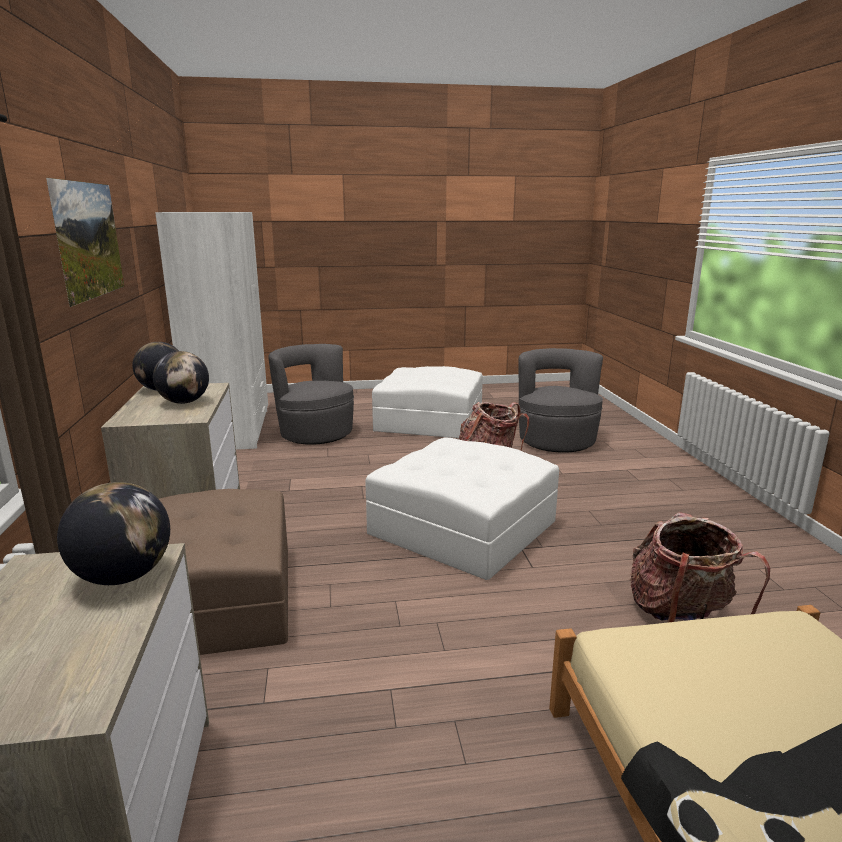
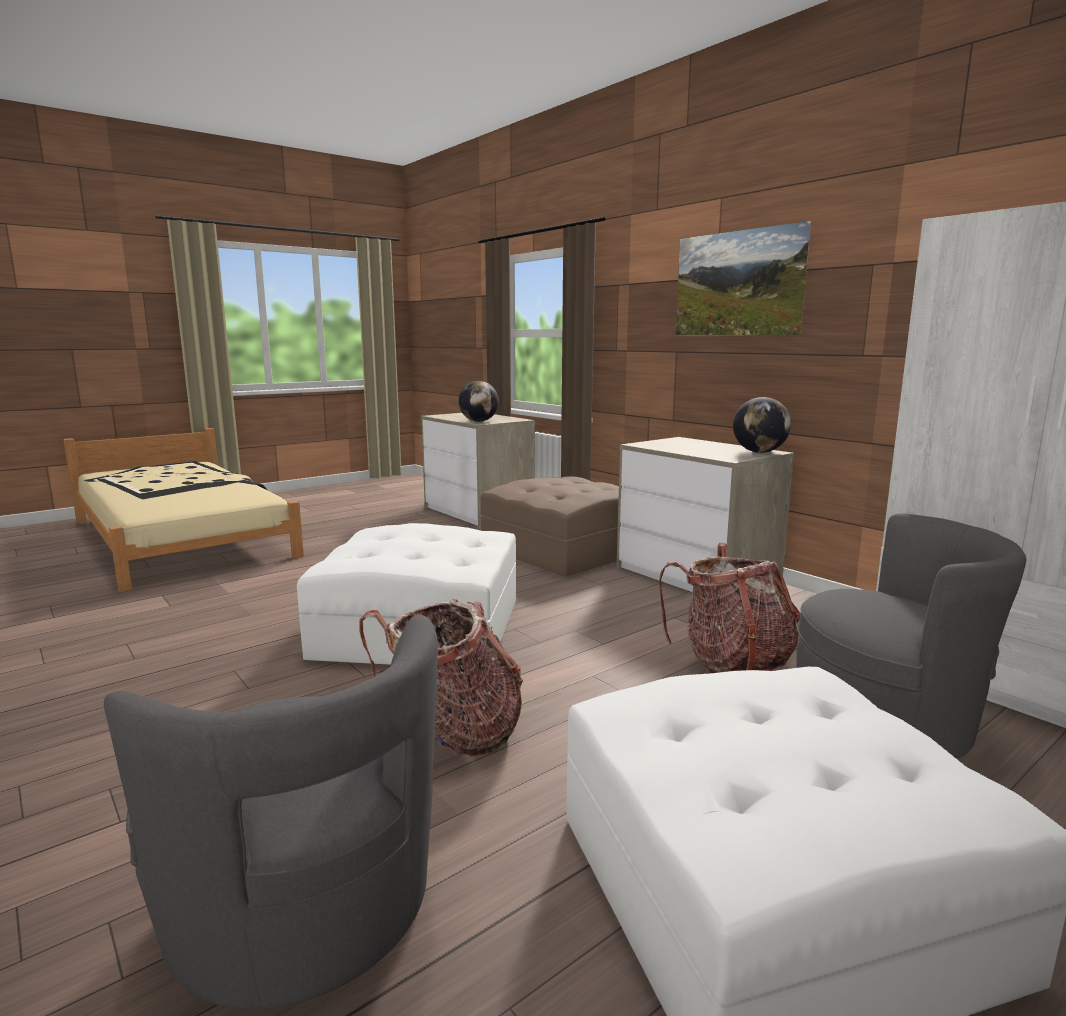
camera: 150 degrees right, 5 degrees down
globe [153,351,209,404] -> none
backpack [630,512,770,623] -> backpack moved to [659,543,800,673]

